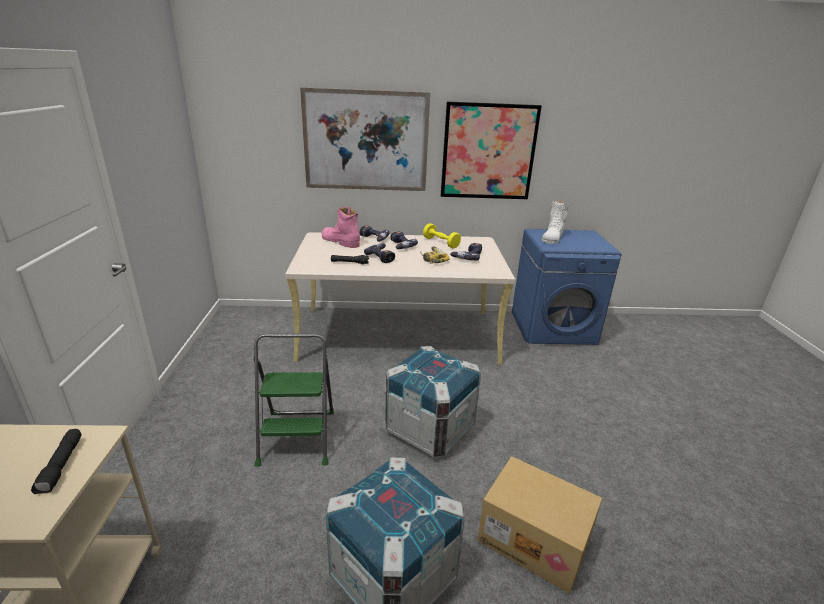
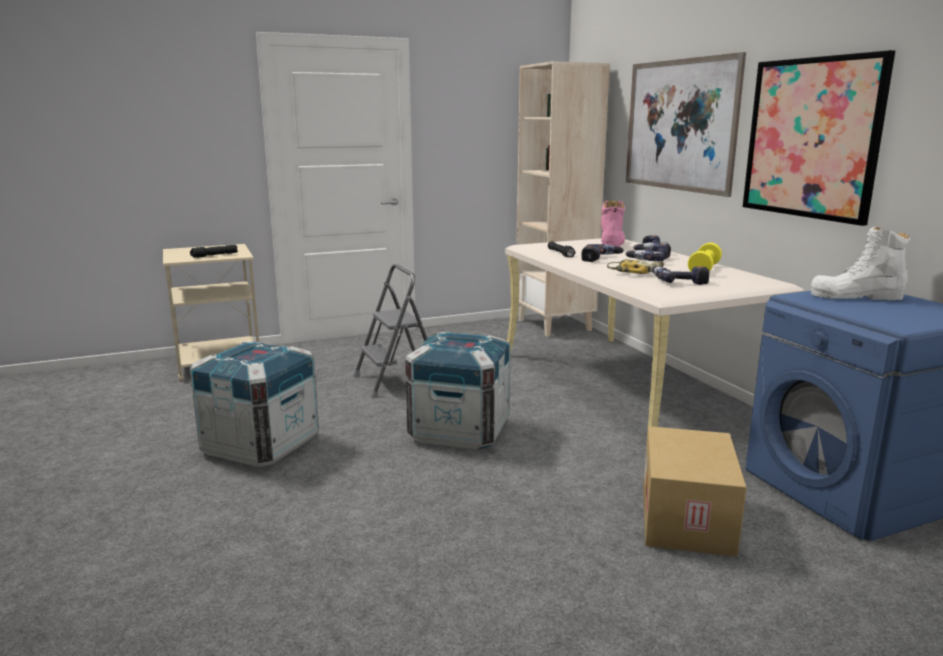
camera: 70 degrees right, 10 degrees down
green step ladder [253,334,334,467] -> grey step ladder [352,264,427,398]
cardboard box [477,456,602,594] -> cardboard box moved to [643,426,747,557]
none -> beige bookcase [516,61,610,337]

